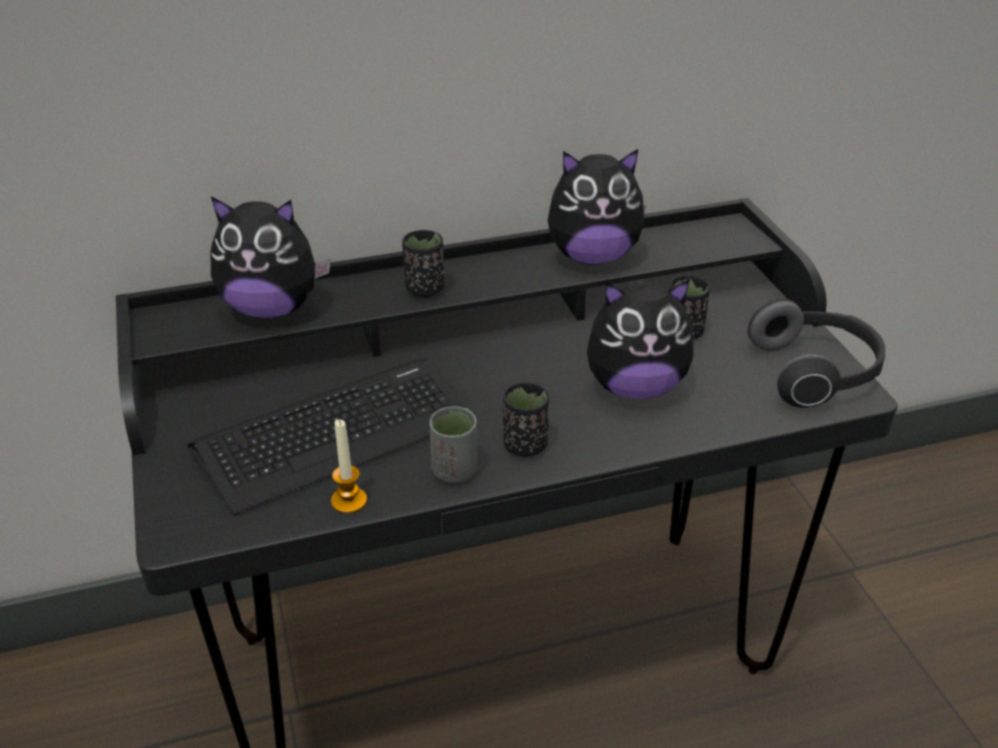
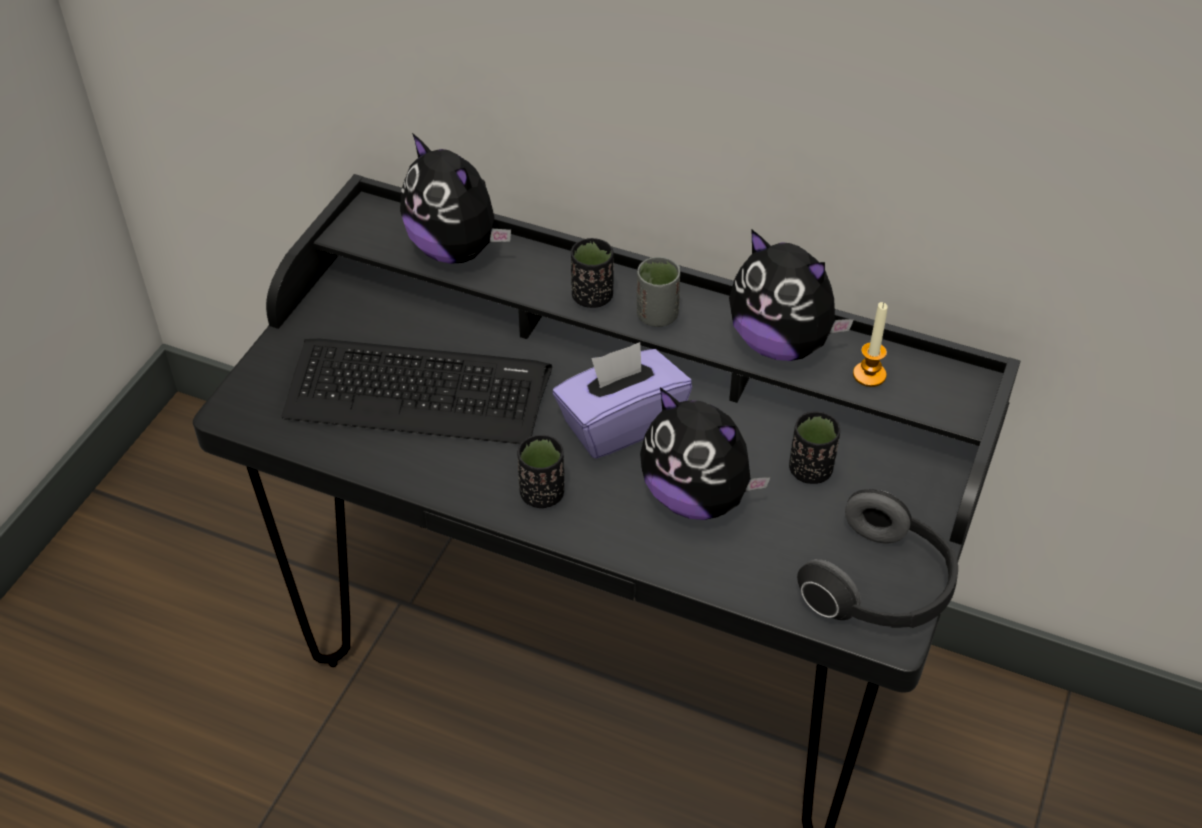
camera: 40 degrees right, 10 degrees up
candle [331,419,367,514] -> candle moved to [853,302,888,387]
grey cup [429,406,477,483] -> grey cup moved to [637,257,680,327]
none -> purple tissue box [553,342,692,459]

